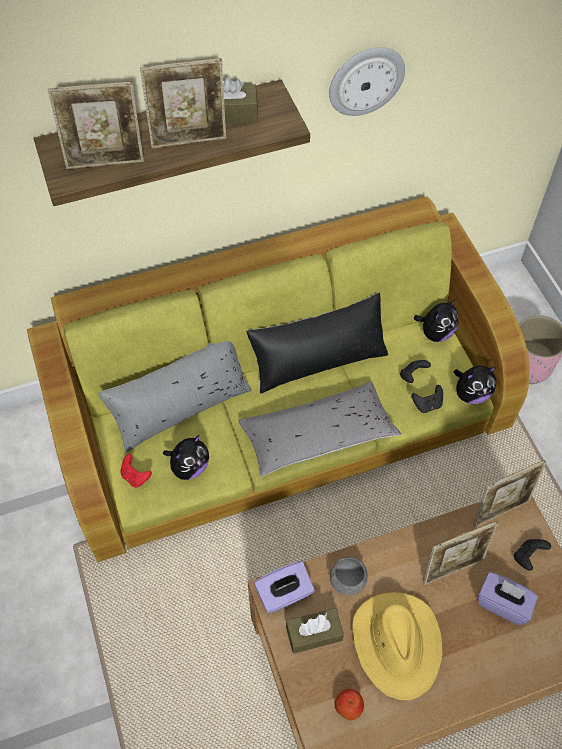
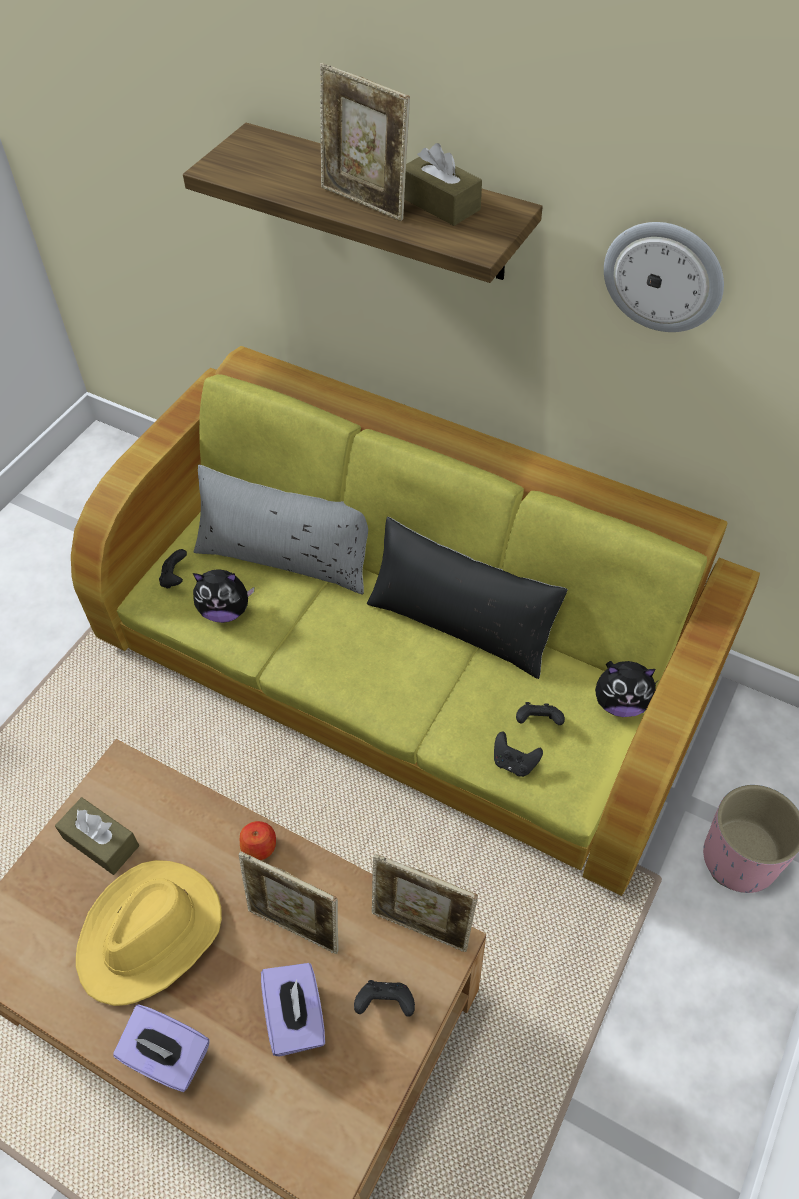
camera: 50 degrees right, 5 degrees down
picture frame [48,82,144,169] -> none
red game controller [120,454,152,488] -> black game controller [159,549,187,589]
grey pillow [238,381,401,477] -> none
purple tissue box [254,561,315,613] -> purple tissue box moved to [113,1004,209,1092]
grey bowl [330,557,368,595] -> none
apple [335,689,364,720] -> apple moved to [240,821,276,860]
plush toy [453,366,497,404] -> none

